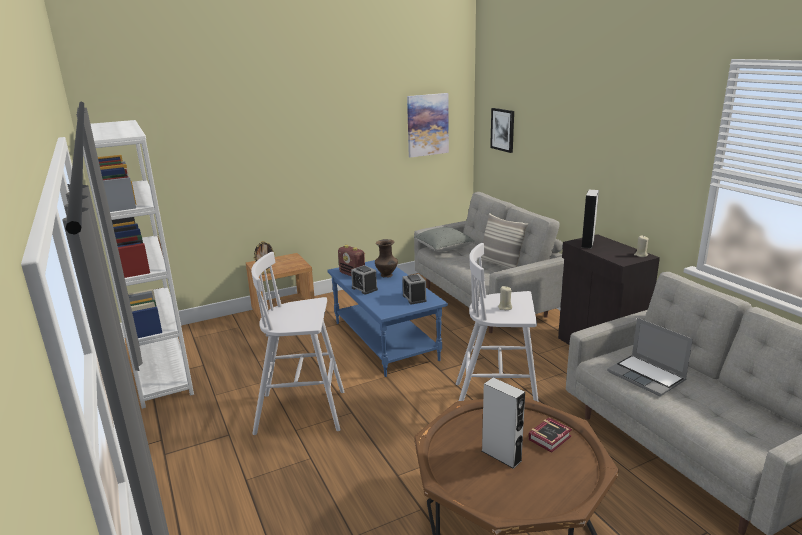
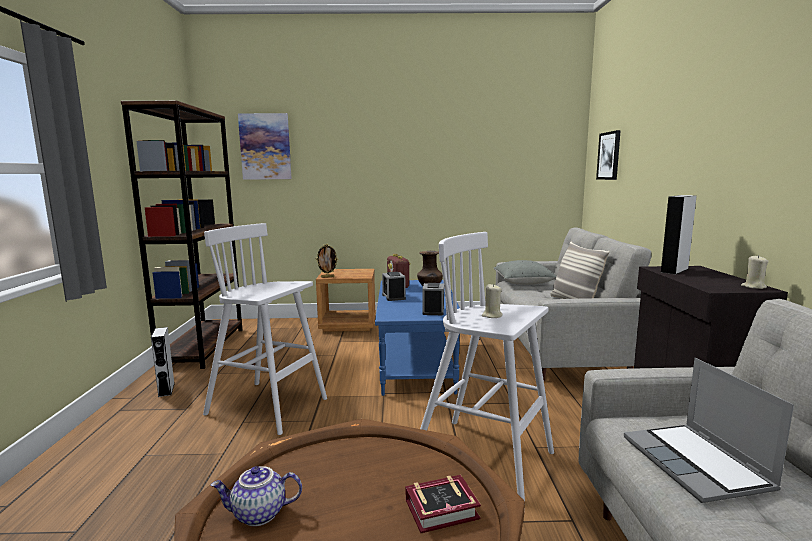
camera: 25 degrees right, 10 degrees down
white bookcase [83,120,194,409] -> brown bookcase [121,100,242,369]
picture [407,93,449,158] -> picture moved to [238,113,292,180]
grey speaker [482,378,525,469] -> grey speaker moved to [151,327,175,397]
none -> teapot [211,466,302,526]

